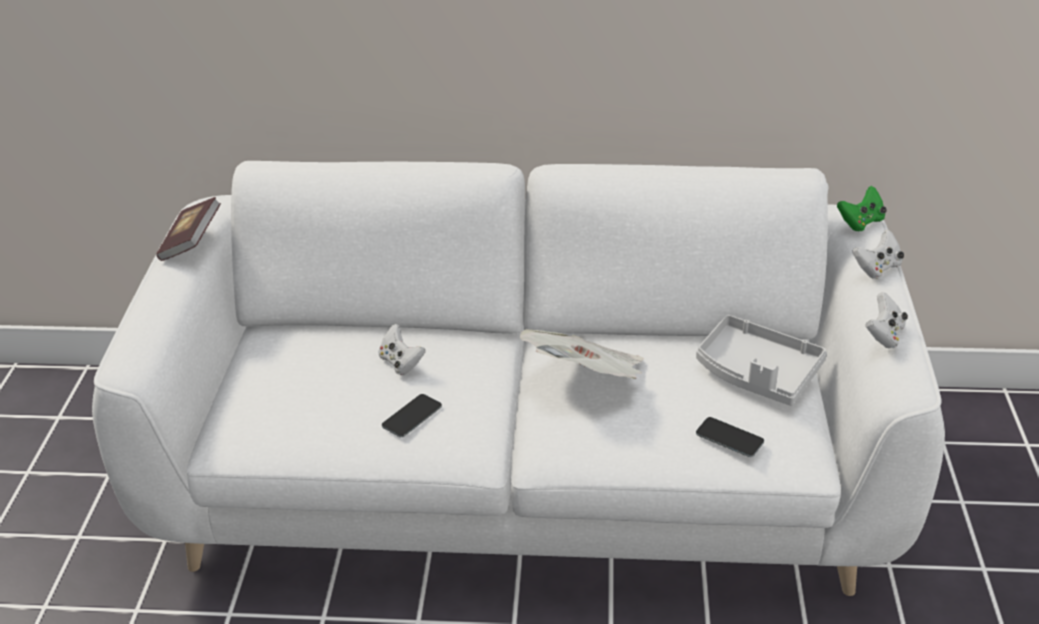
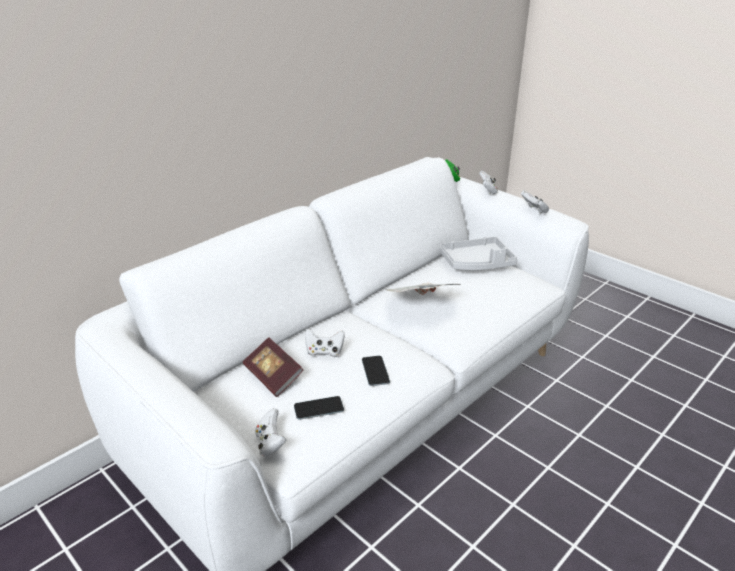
camera: 50 degrees left, 5 degrees down
book [156,197,221,261] -> book moved to [243,337,303,397]
phone [696,417,764,457] -> phone moved to [294,396,344,420]
none -> white game controller [255,408,286,456]

